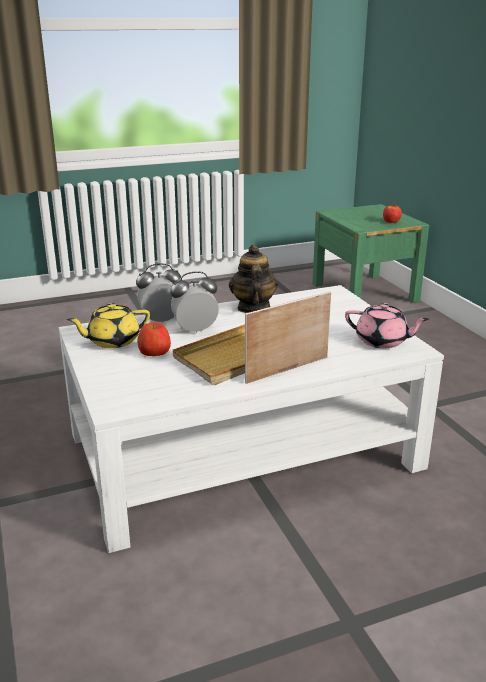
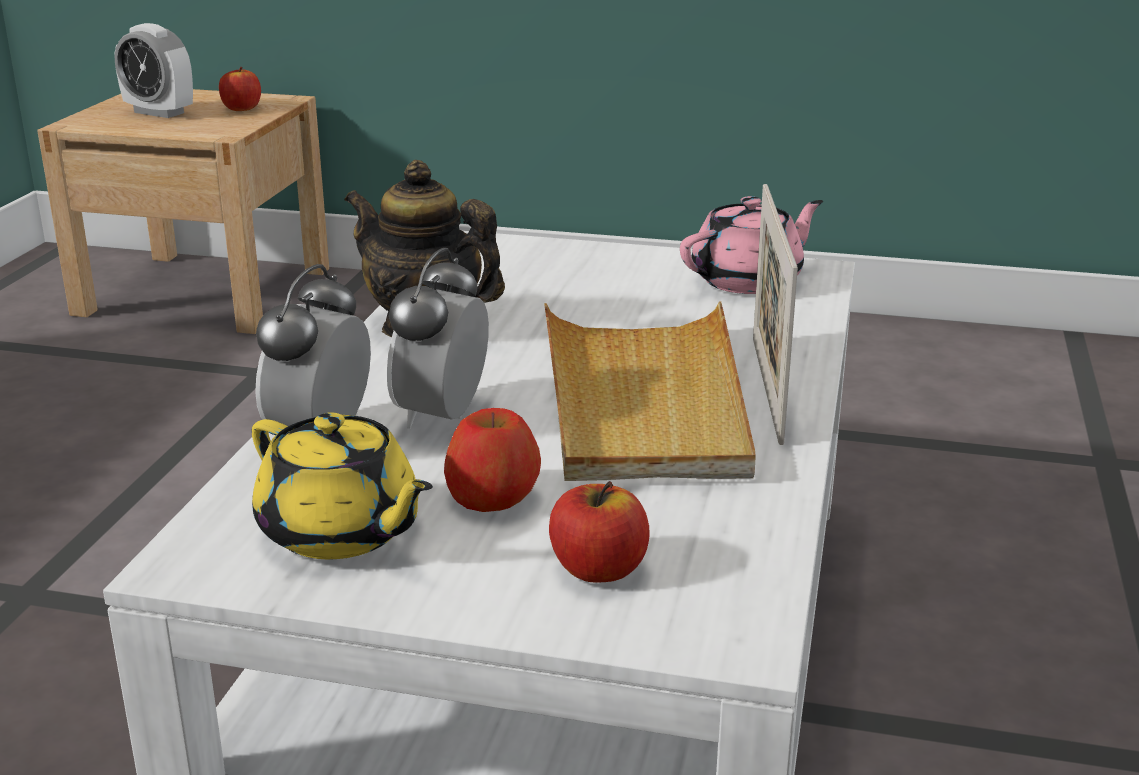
camera: 55 degrees left, 0 degrees up
yellow teapot [67,303,150,348] -> yellow teapot turned 60 degrees counterclockwise [252,413,433,559]
green nightstand [313,204,429,303] -> beige nightstand [37,89,329,334]
none -> alarm clock [114,23,193,118]
none -> apple [549,481,650,583]

